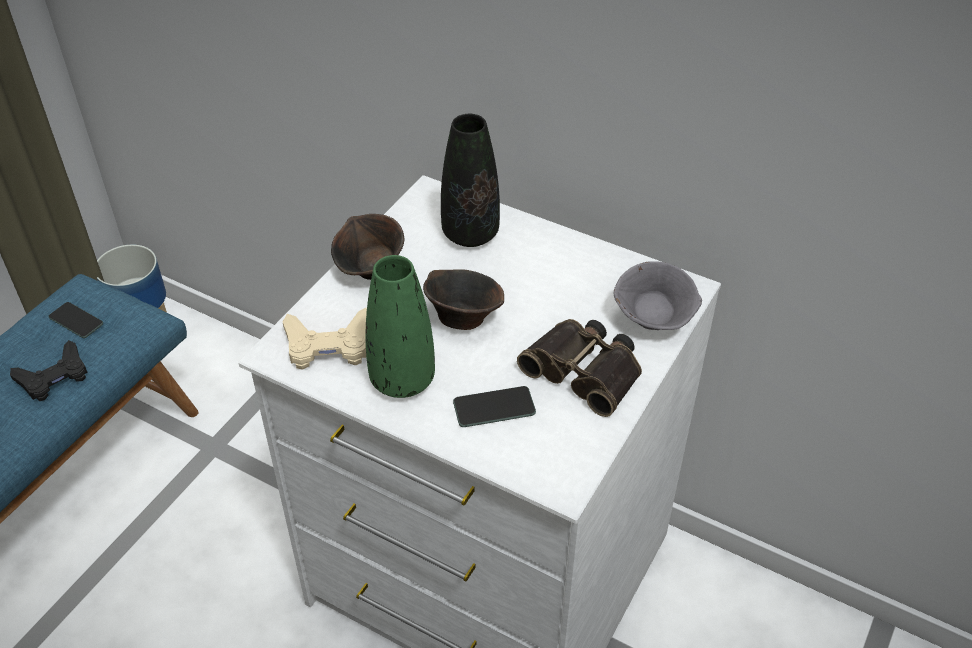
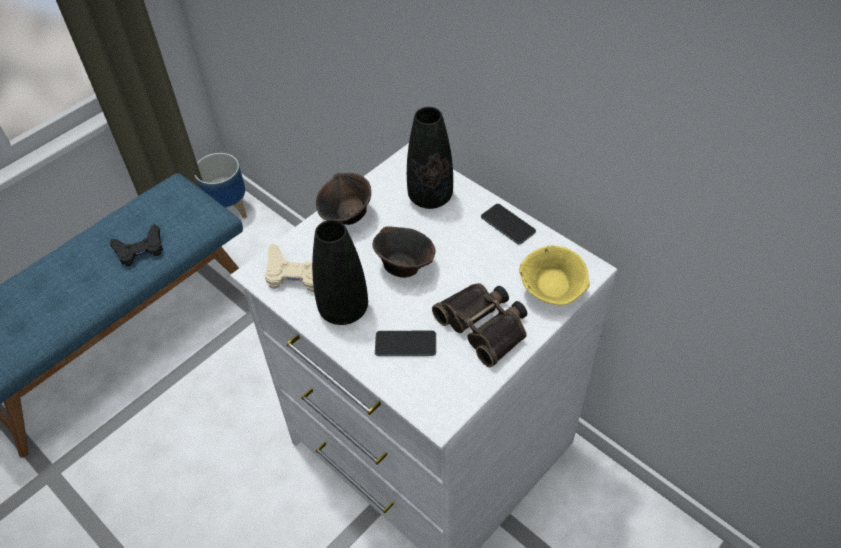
camera: 15 degrees right, 5 degrees up
phone [48,302,103,338] -> phone moved to [481,204,536,245]
green vase [365,255,435,398] -> black vase [312,220,368,325]
grey bowl [614,261,702,330] -> yellow bowl [519,245,590,305]

